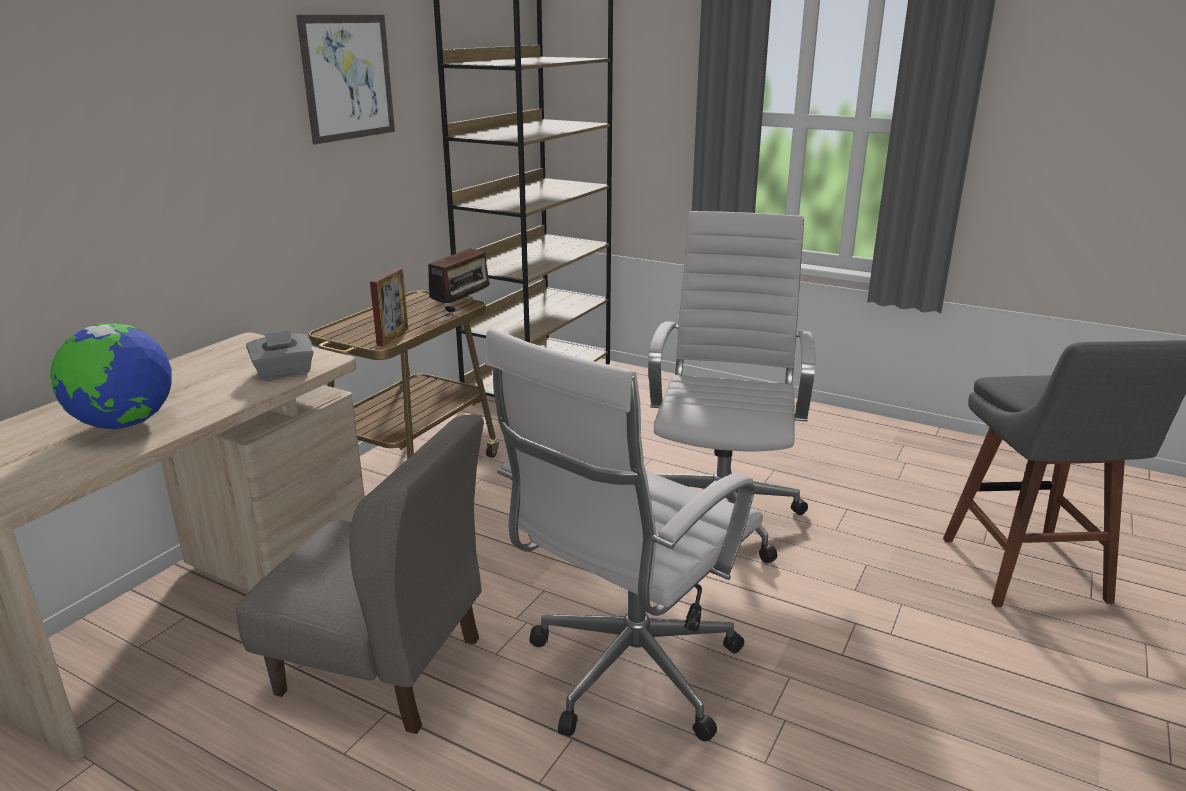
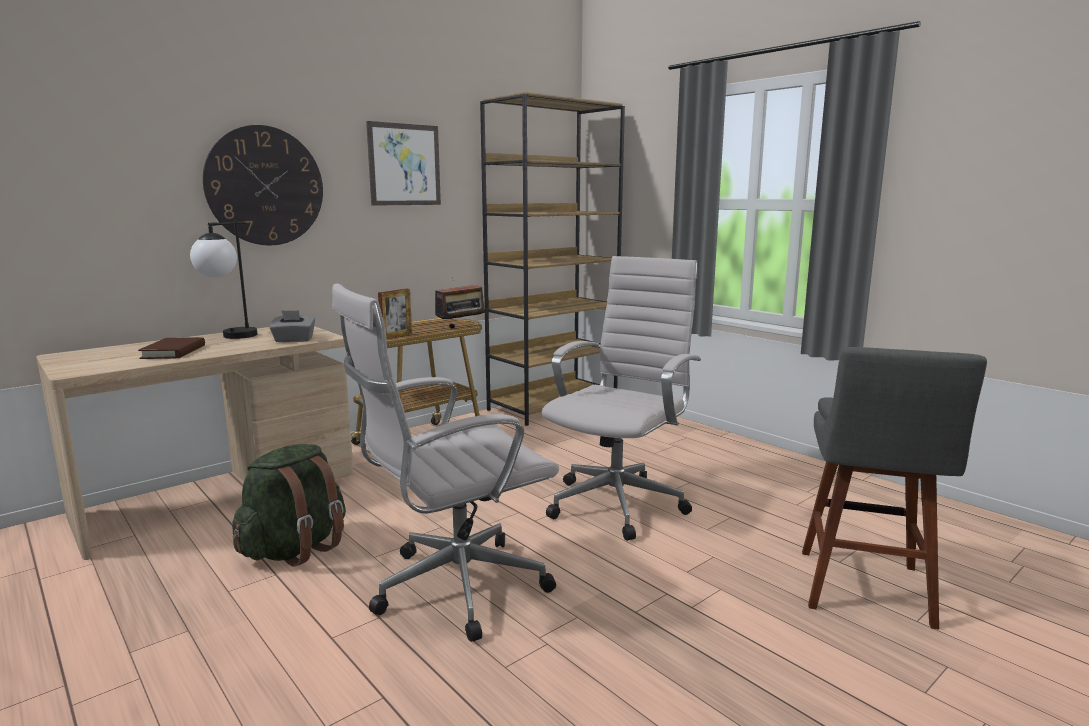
camera: 20 degrees right, 10 degrees down
globe [50,323,172,429] -> brown book [138,337,205,359]
grey chair [236,415,484,734] -> green backpack [232,444,346,567]
none -> table lamp [190,221,257,339]
none -> wall clock [203,125,323,246]

